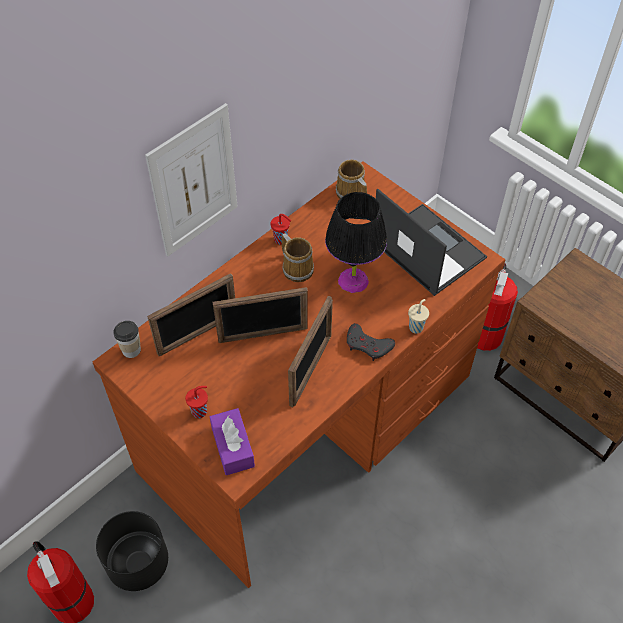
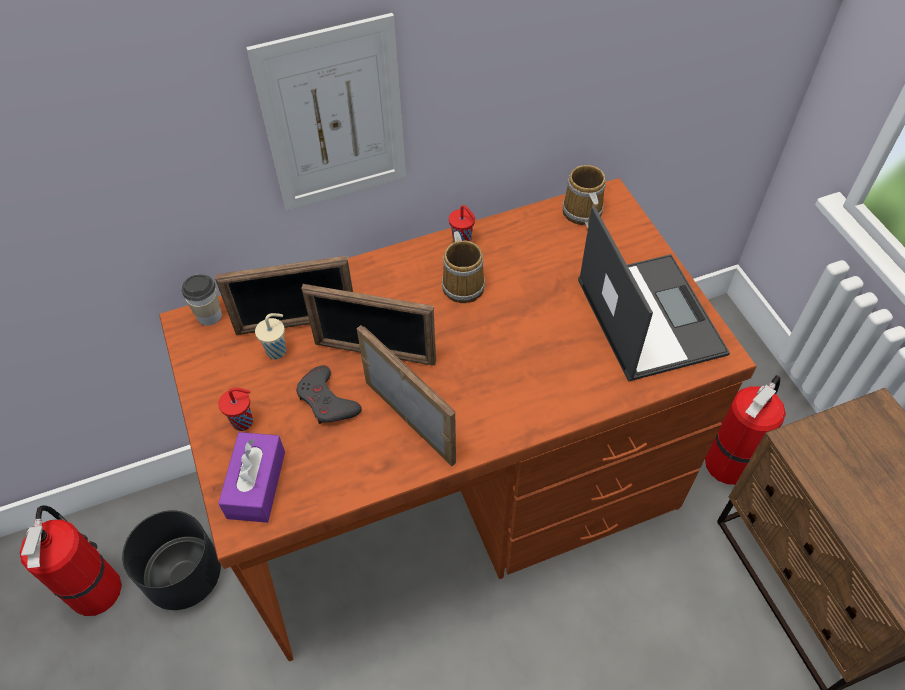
camera: 25 degrees right, 0 degrees up
picture frame [288,296,333,407] -> picture frame turned 90 degrees counterclockwise [356,325,456,466]
black table lamp [325,192,387,293] -> none
grey game controller [347,323,395,361] -> grey game controller moved to [296,365,362,424]
beige cup [408,299,429,334] -> beige cup moved to [255,313,286,359]

